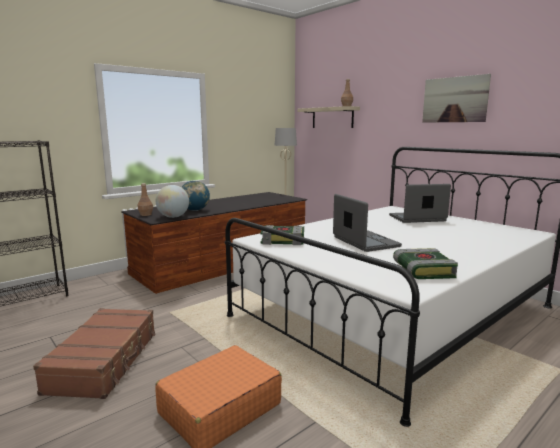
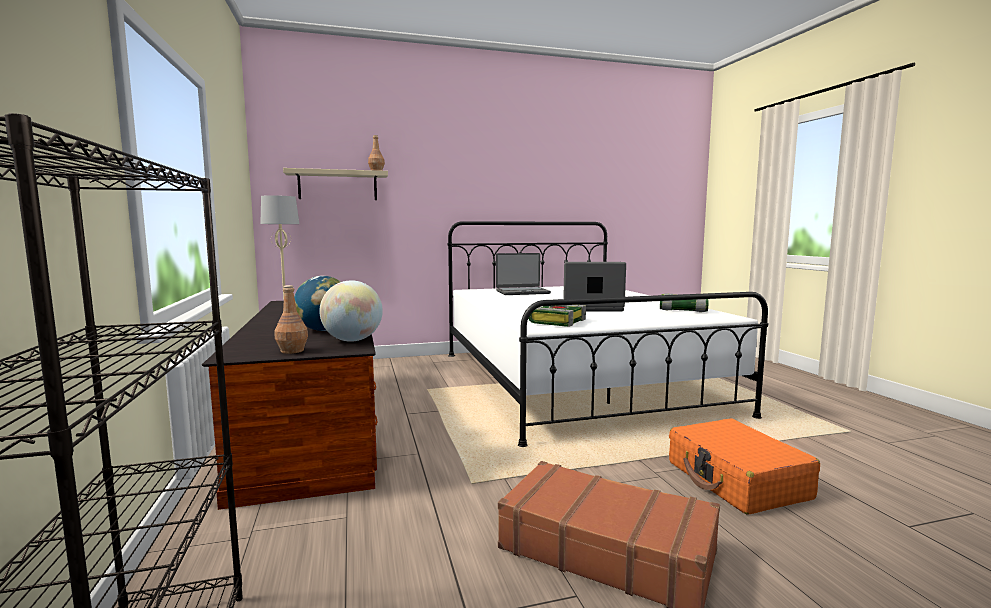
camera: 65 degrees left, 5 degrees down
laptop [389,184,451,223] -> laptop turned 120 degrees counterclockwise [496,253,551,295]
picture [422,74,491,123] -> none

